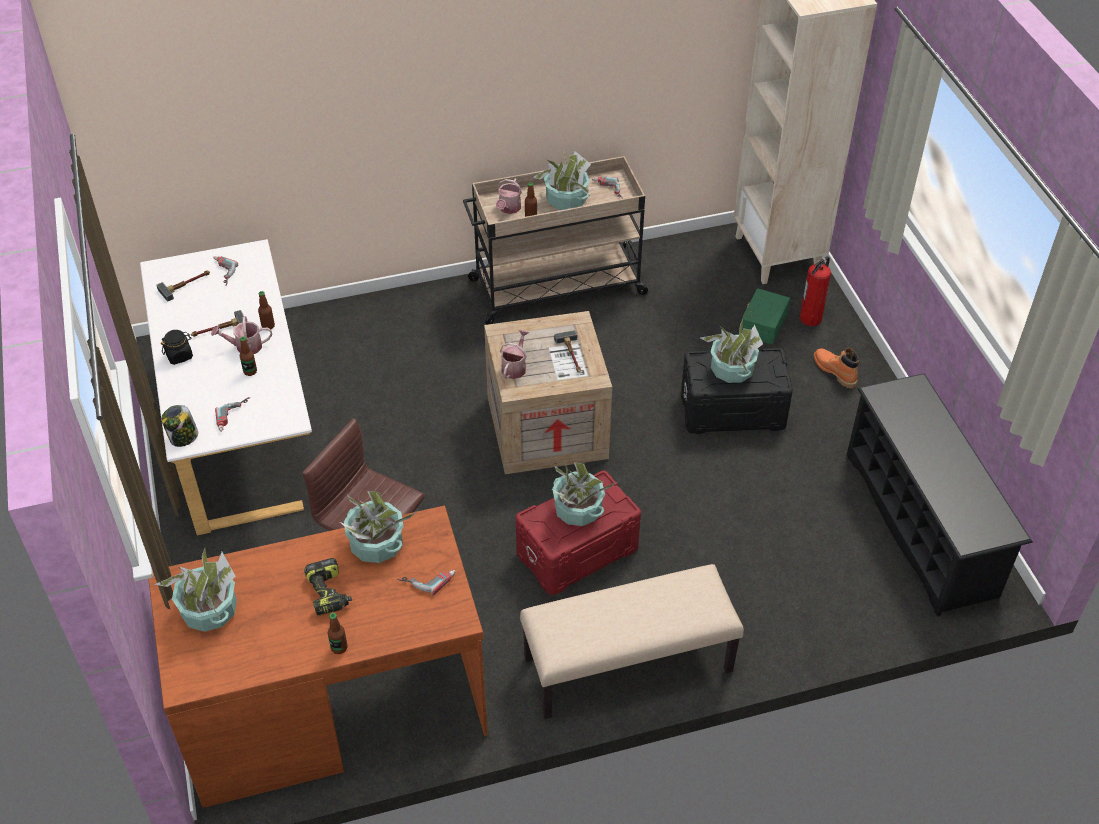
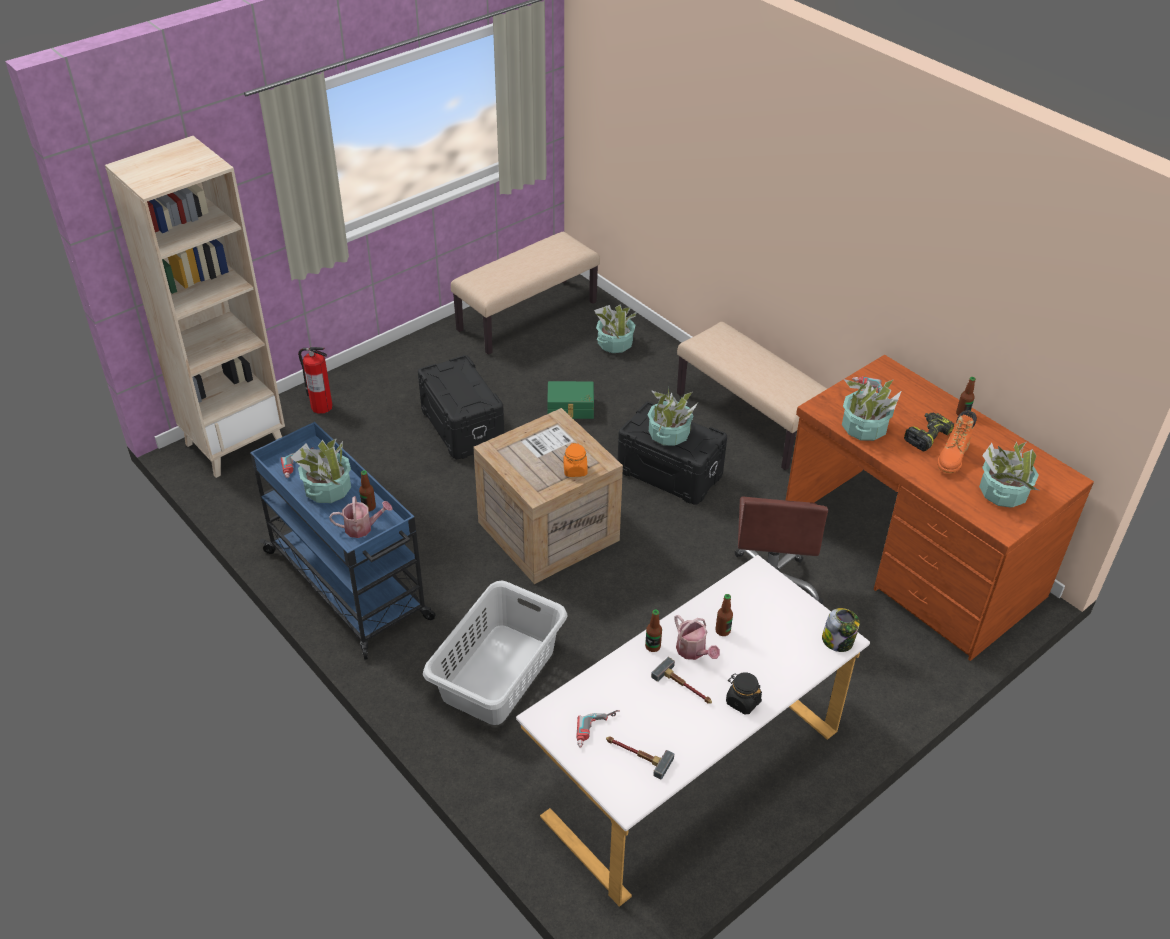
camera: 115 degrees left, 5 degrees down
power drill [215,397,251,432] -> none
beige cart [463,156,650,325] -> blue cart [250,422,436,660]
watering can [500,330,529,379] -> orange jar [563,443,587,477]
red storage box [516,471,641,595] -> black storage box [618,402,727,505]
hammer [554,330,581,373] -> none
potted plant [700,320,763,383] -> potted plant moved to [594,304,637,353]
green storage box [741,288,790,344] -> green storage box moved to [547,381,594,419]
orange boot [814,348,860,388] -> orange boot moved to [937,410,977,473]
black shoe rack [847,373,1033,617] -> beige bench [451,232,600,355]
none -> grey laundry basket [423,581,567,725]

